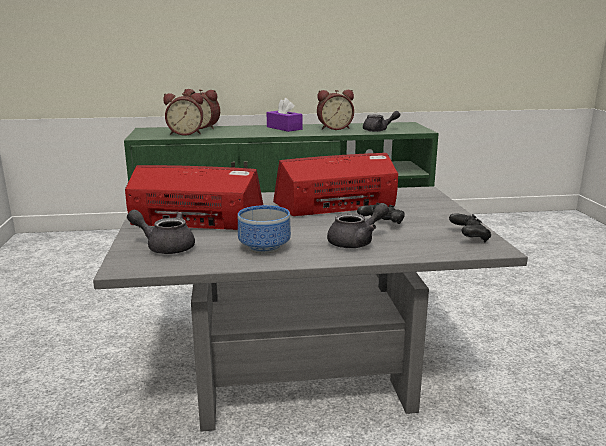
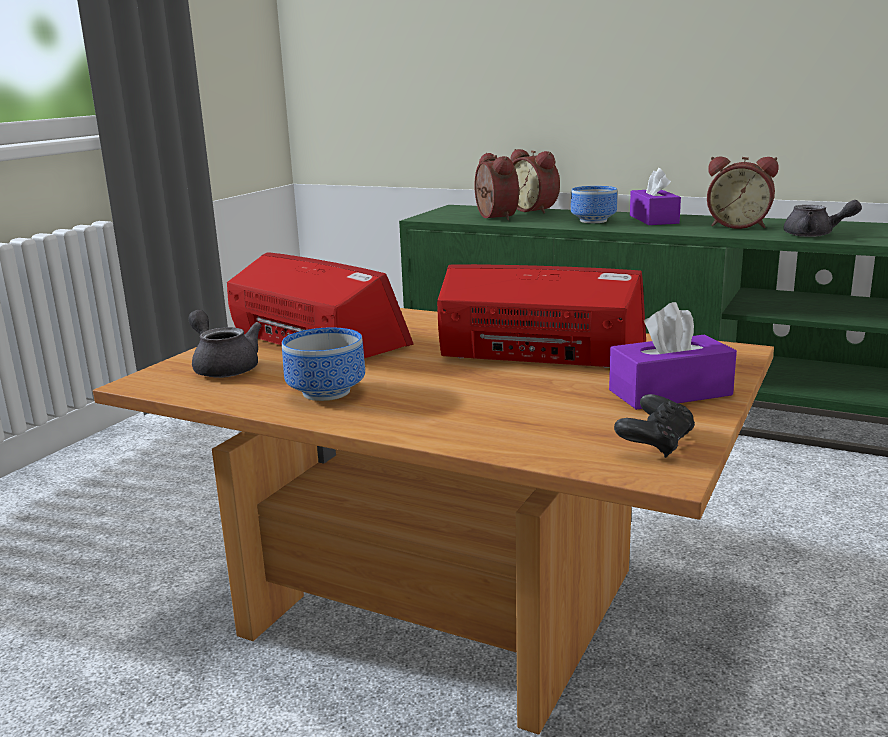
camera: 35 degrees right, 0 degrees up
grey coffee table [93,186,528,432] -> brown coffee table [93,308,774,735]
alarm clock [163,93,203,136] -> alarm clock turned 135 degrees counterclockwise [474,153,519,220]
grey teapot [327,203,389,248] -> none
black game controller [357,203,405,224] -> none
none -> bowl [571,186,617,223]
none -> purple tissue box [609,302,737,410]

